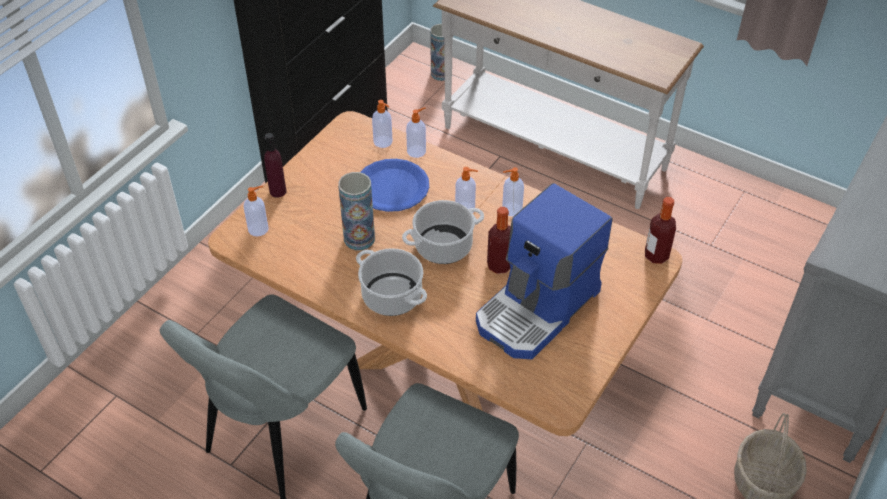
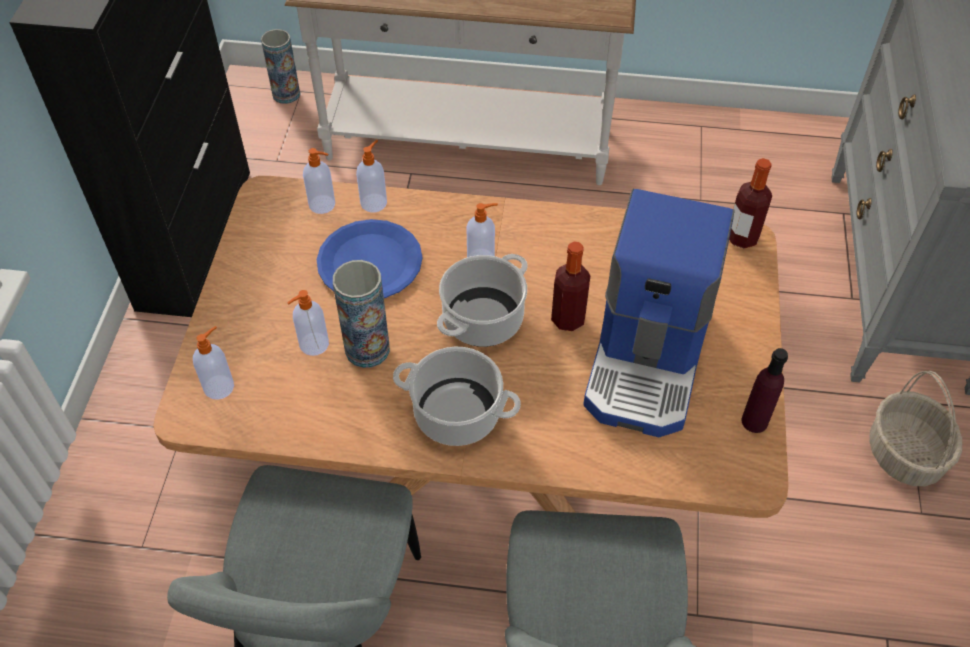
camera: 25 degrees left, 5 degrees up
purple bottle [264,133,287,198] -> purple bottle moved to [741,348,788,433]
soap dispenser [502,167,524,216] -> soap dispenser moved to [287,290,329,356]

